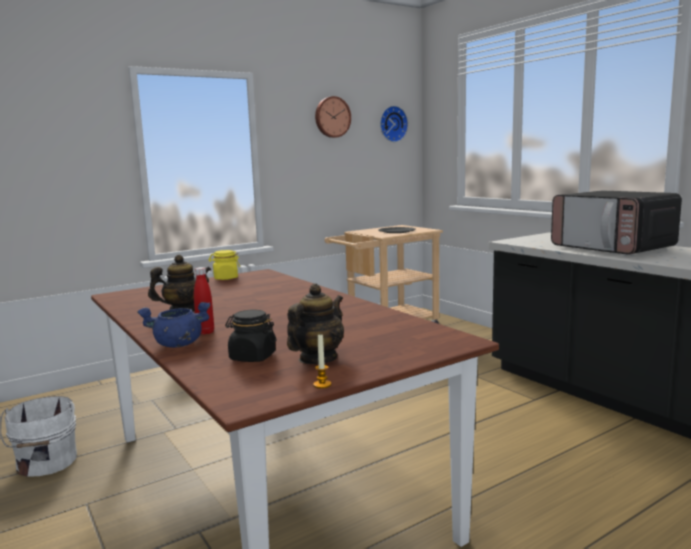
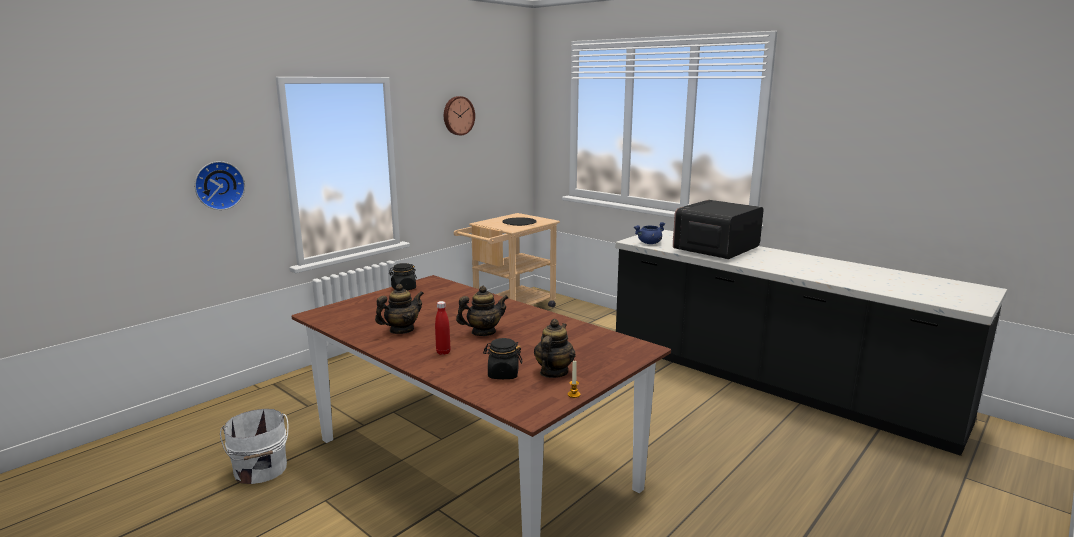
camera: 15 degrees left, 5 degrees up
blue cooking pot [137,302,210,348] -> blue cooking pot moved to [634,222,665,244]
yellow jar [209,250,240,280] -> black jar [389,263,417,290]
wall clock [380,106,408,142] -> wall clock moved to [195,161,245,210]
microwave [551,190,682,255] -> microwave turned 90 degrees clockwise [673,200,763,259]
none -> teapot [456,286,508,336]

